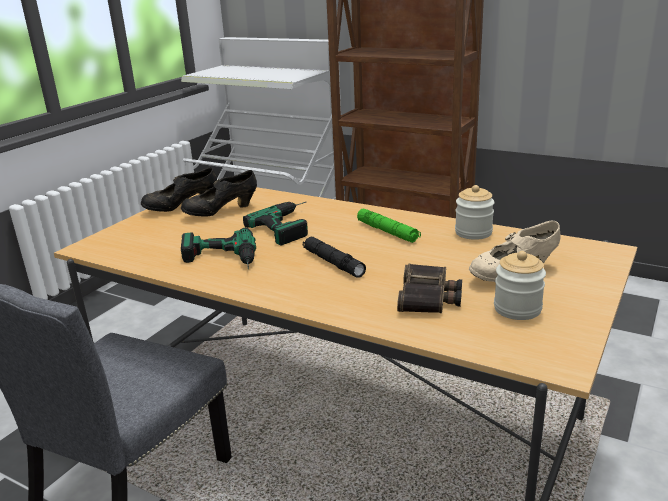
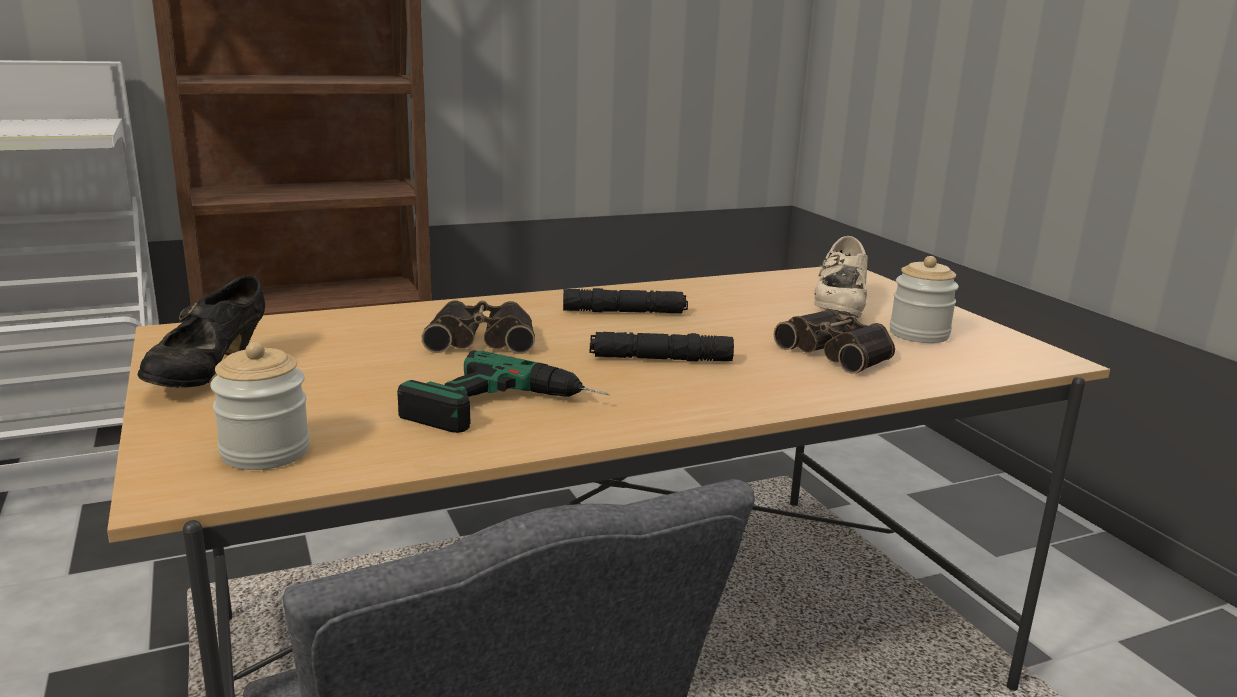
camera: 55 degrees left, 5 degrees down
black shoe [181,170,257,217] -> none
power drill [243,202,308,245] -> binoculars [422,300,535,354]
green flashlight [357,208,421,243] -> black flashlight [563,288,688,314]
jar [455,185,495,240] -> jar moved to [210,342,310,470]

